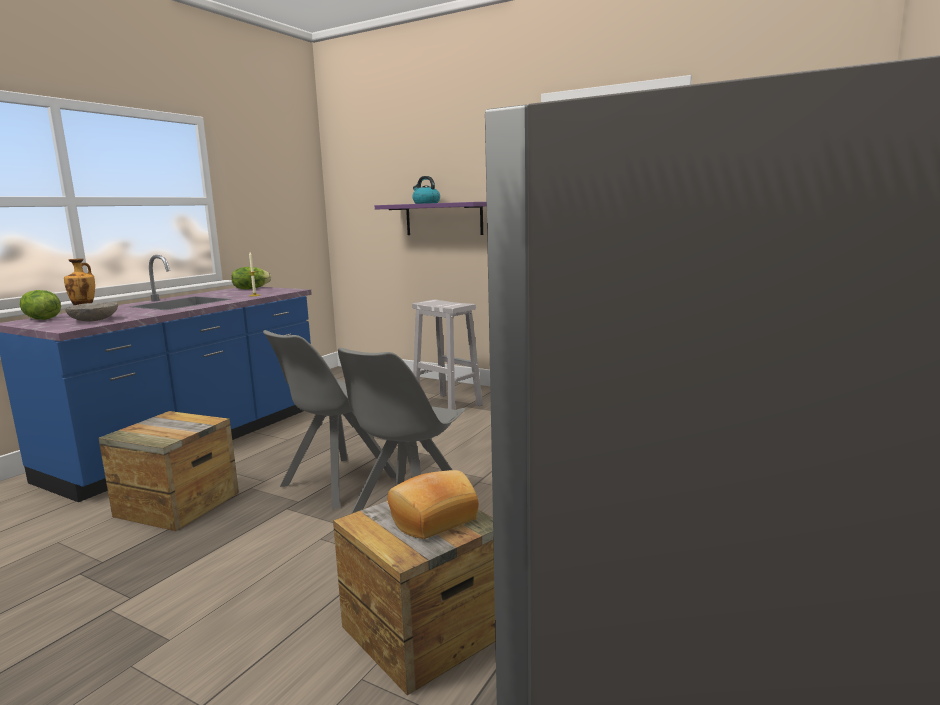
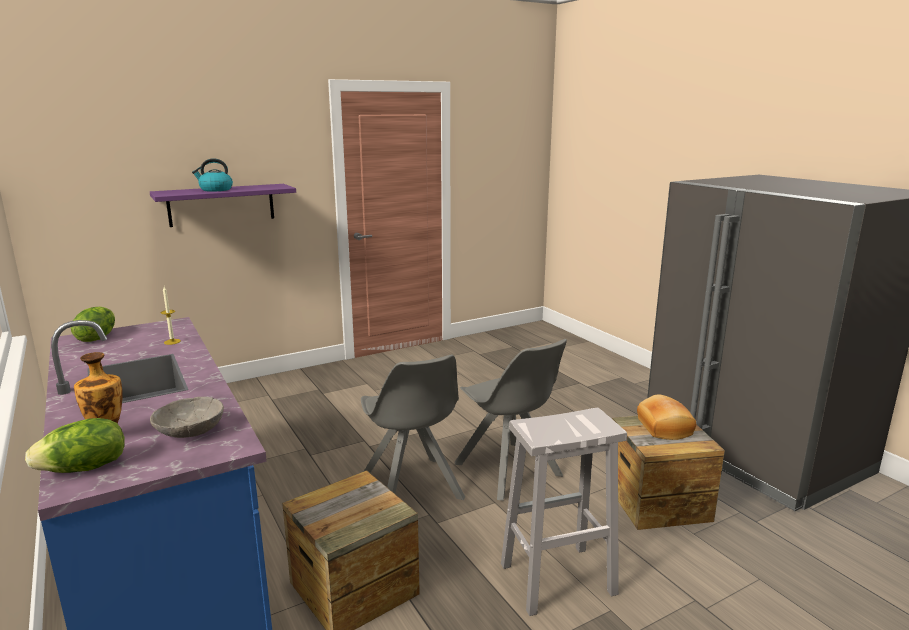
camera: 60 degrees left, 5 degrees up
white stool [412,300,483,410] -> white stool moved to [501,408,627,616]

